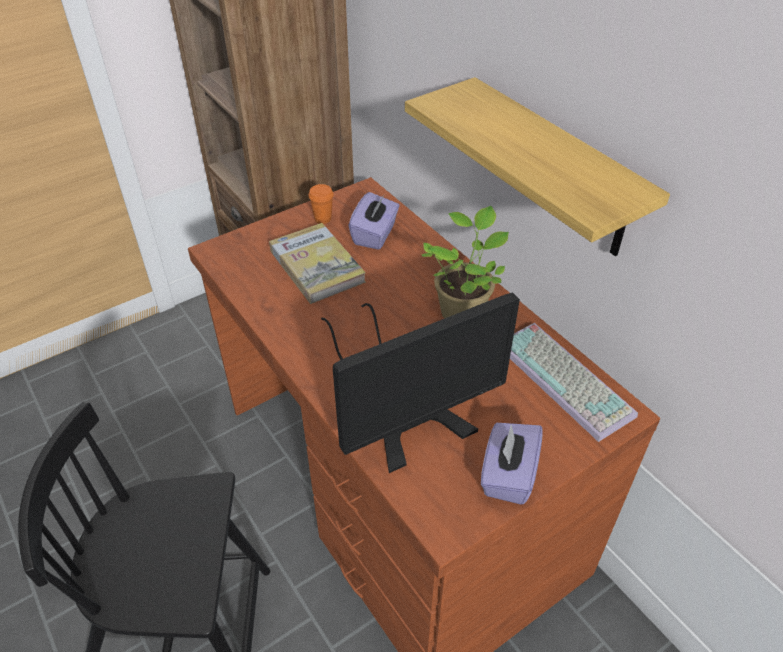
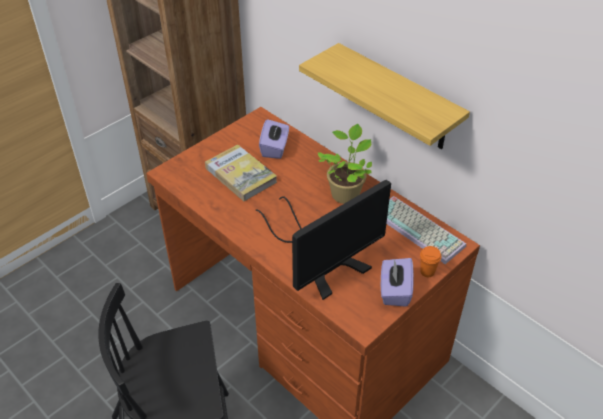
camera: 10 degrees left, 0 degrees up
orange cup [308,184,334,224] -> orange cup moved to [420,246,441,277]

